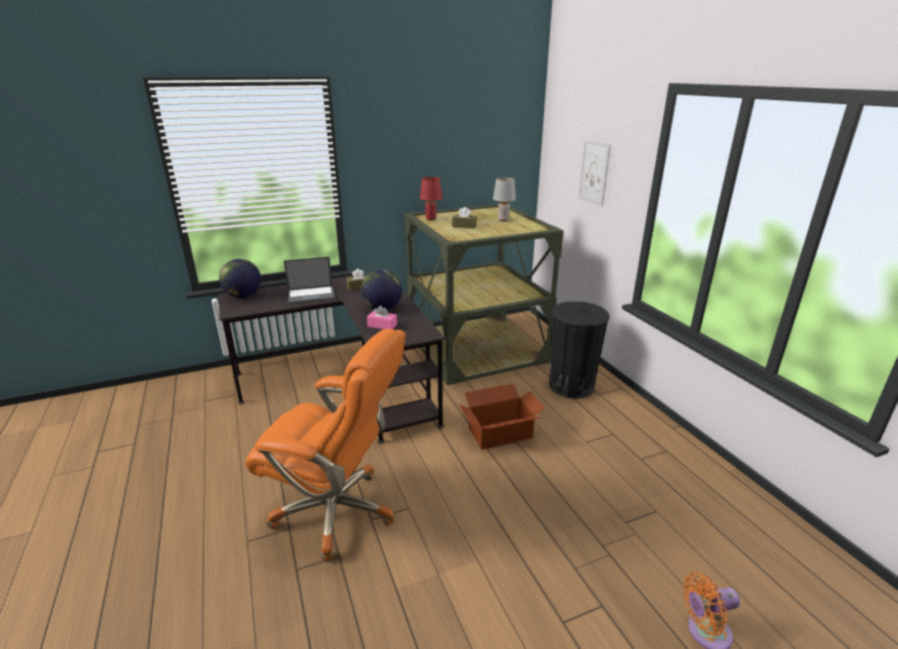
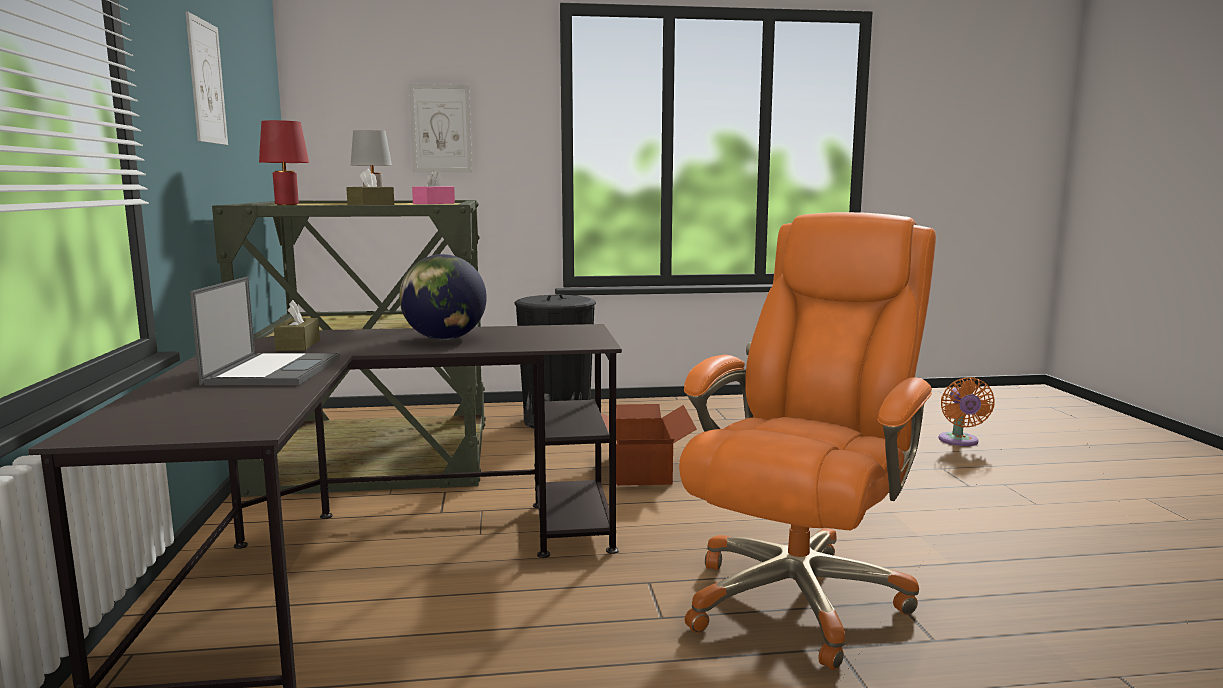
camera: 75 degrees left, 15 degrees down
globe [219,259,261,298] -> none
pink tissue box [367,305,397,329] -> pink tissue box moved to [412,170,455,204]
none -> picture [186,12,228,145]

